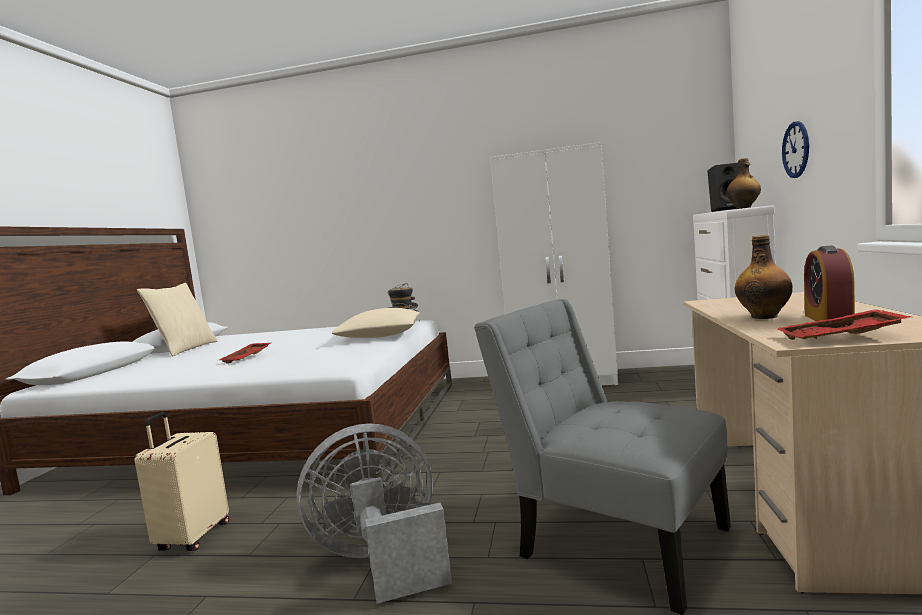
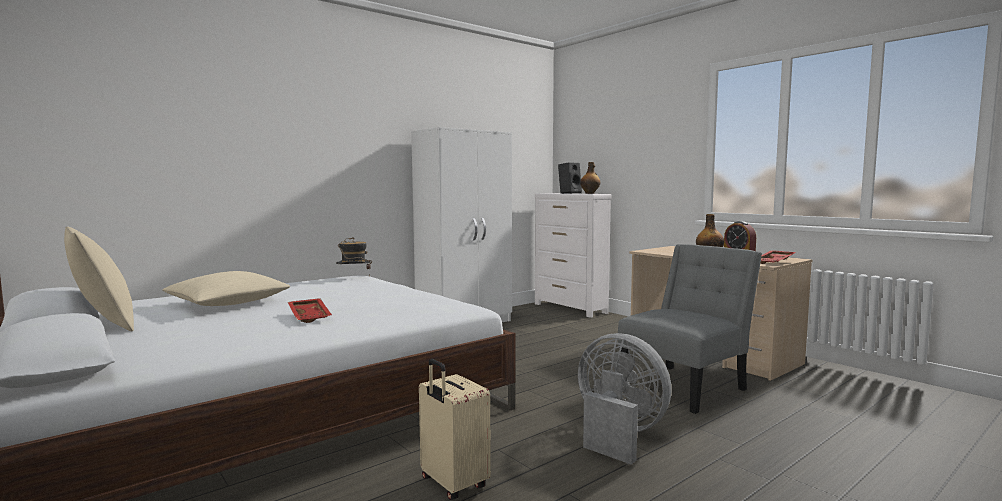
camera: 50 degrees left, 0 degrees up
grey fan [296,423,452,603] -> grey fan turned 105 degrees clockwise [578,333,672,465]
beige pillow [332,308,420,338] -> beige pillow moved to [163,271,291,306]
grey chair [474,299,731,615] -> grey chair turned 150 degrees clockwise [618,244,762,414]
wall clock [782,121,809,178] -> none

